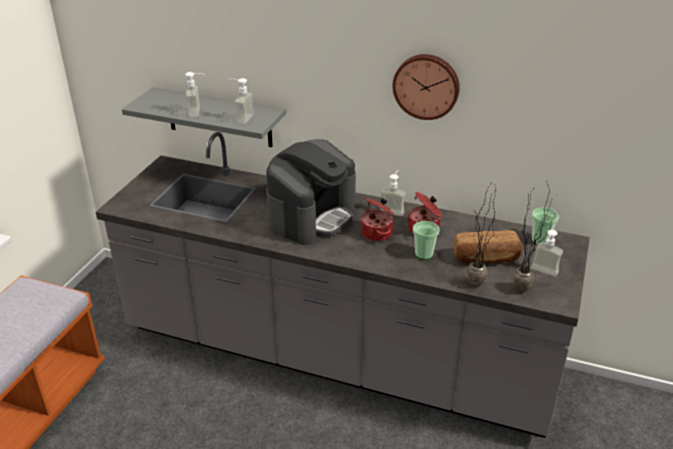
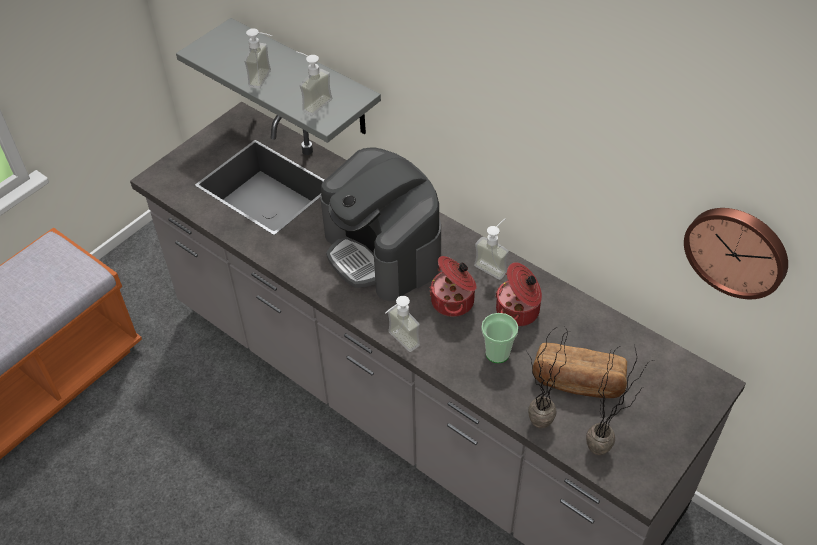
camera: 20 degrees right, 15 degrees up
coffee machine [266,139,356,245] -> coffee machine turned 90 degrees clockwise [321,148,441,301]
wall clock [392,54,460,120] -> wall clock moved to [684,208,788,299]
soap dispenser [531,230,563,277] -> soap dispenser moved to [385,296,420,352]
cup [532,207,559,244] -> none

